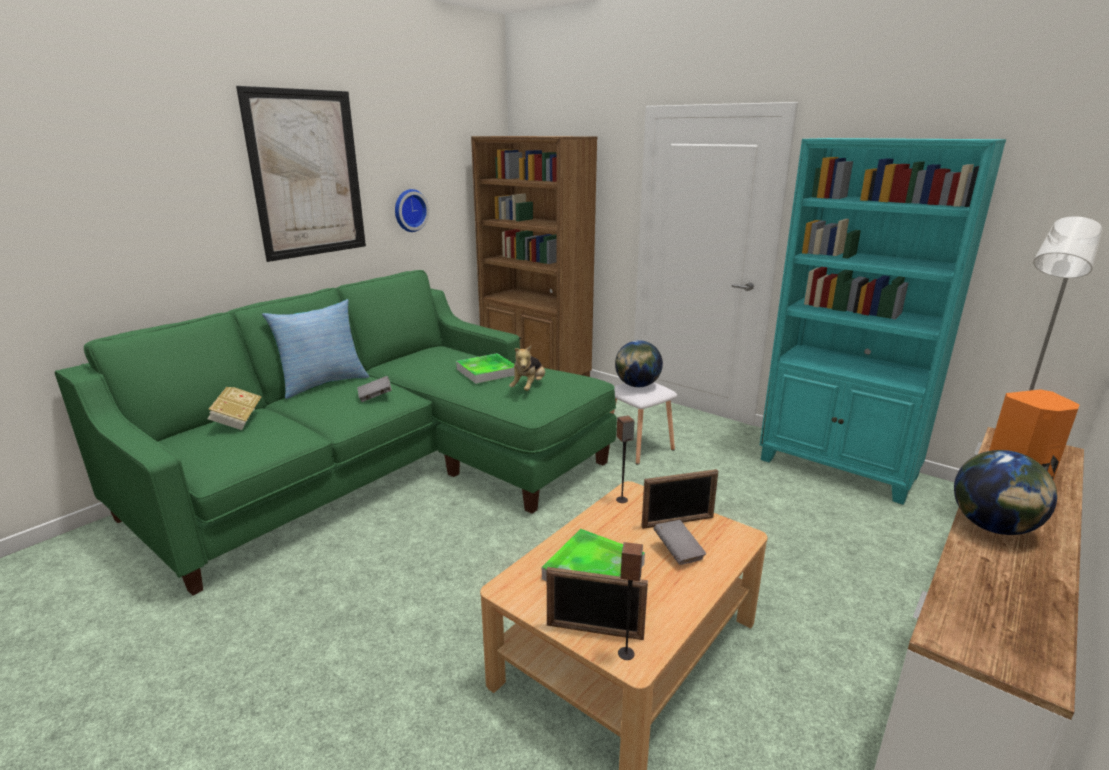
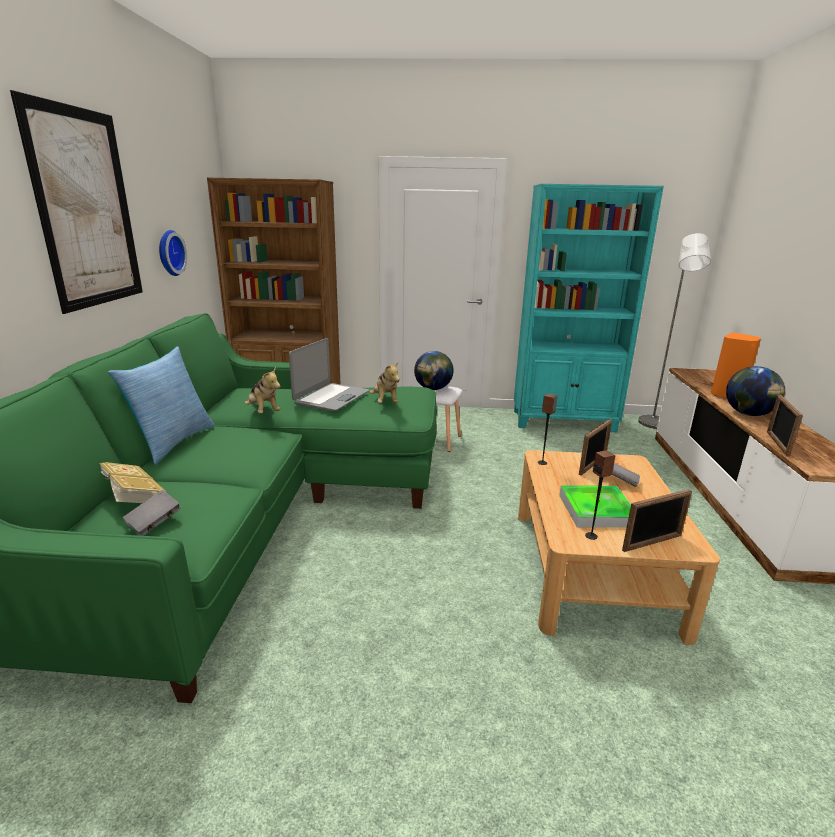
camera: 35 degrees left, 0 degrees up
grey book [358,376,392,402] -> grey book moved to [122,490,181,536]
tray [456,353,515,384] -> laptop [289,338,369,411]
speaker [618,542,643,660] -> speaker moved to [585,450,616,540]
none -> plush toy [244,367,281,413]
none -> picture frame [767,395,803,457]

